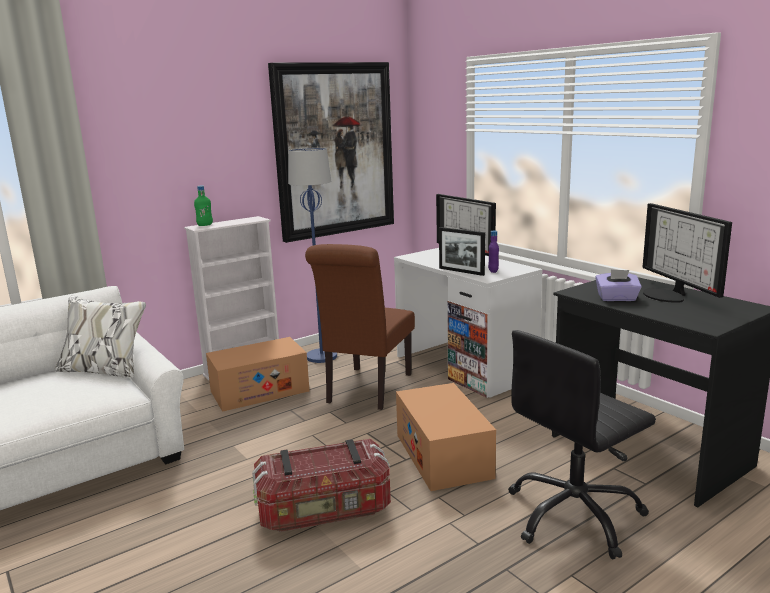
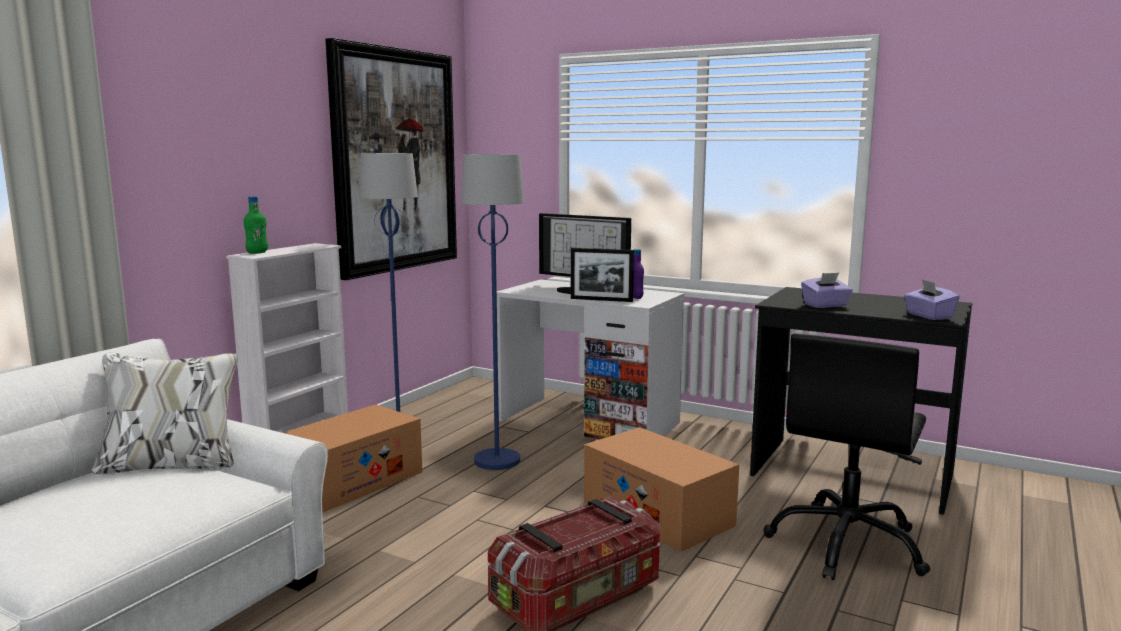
camera: 25 degrees left, 5 degrees down
brown chair [305,244,415,410] -> blue floor lamp [461,154,524,470]
monitor [643,203,732,303] -> none
none -> purple tissue box [904,279,960,320]

